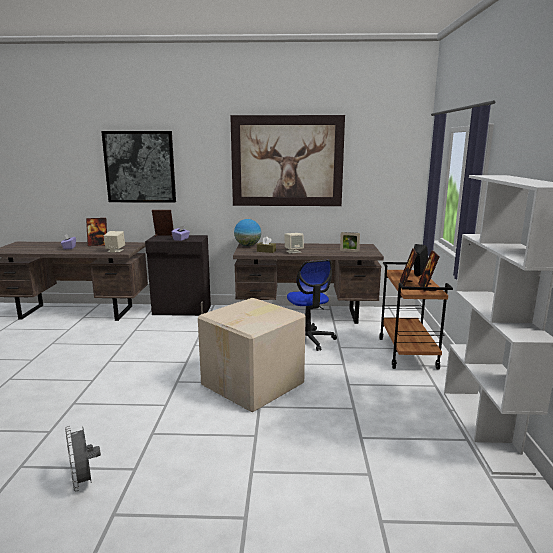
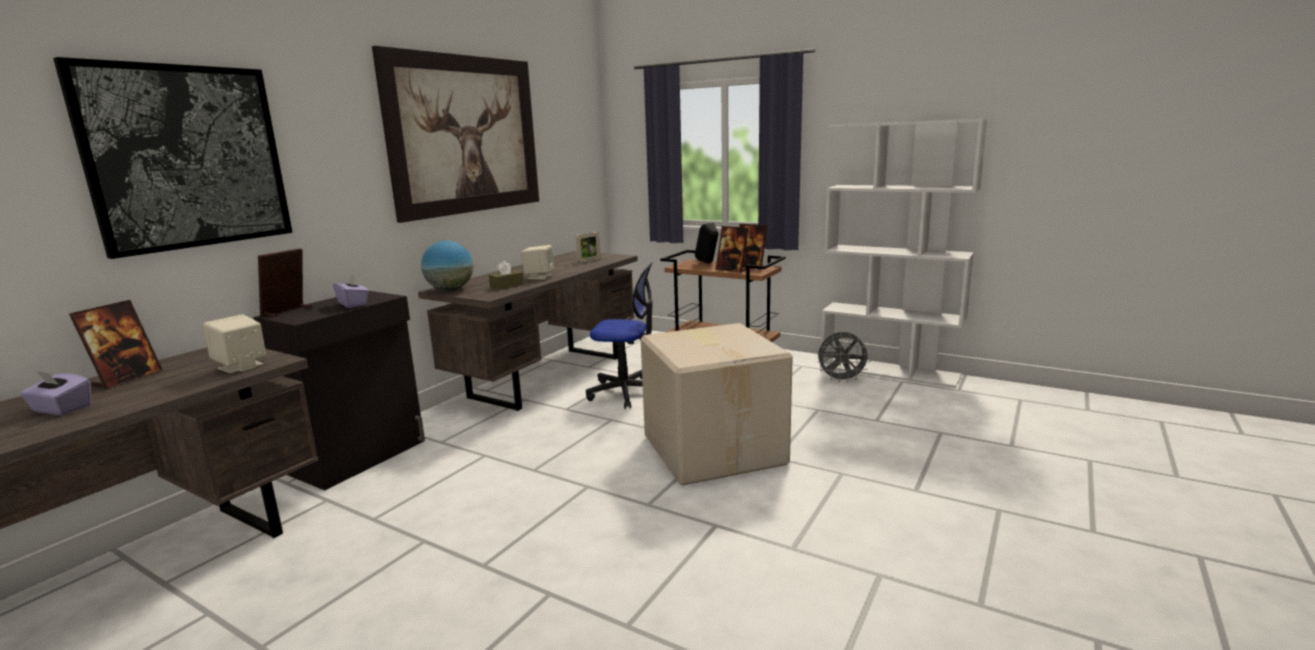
camera: 60 degrees left, 0 degrees up
grey fan [65,426,101,491] -> grey fan moved to [817,332,871,383]

